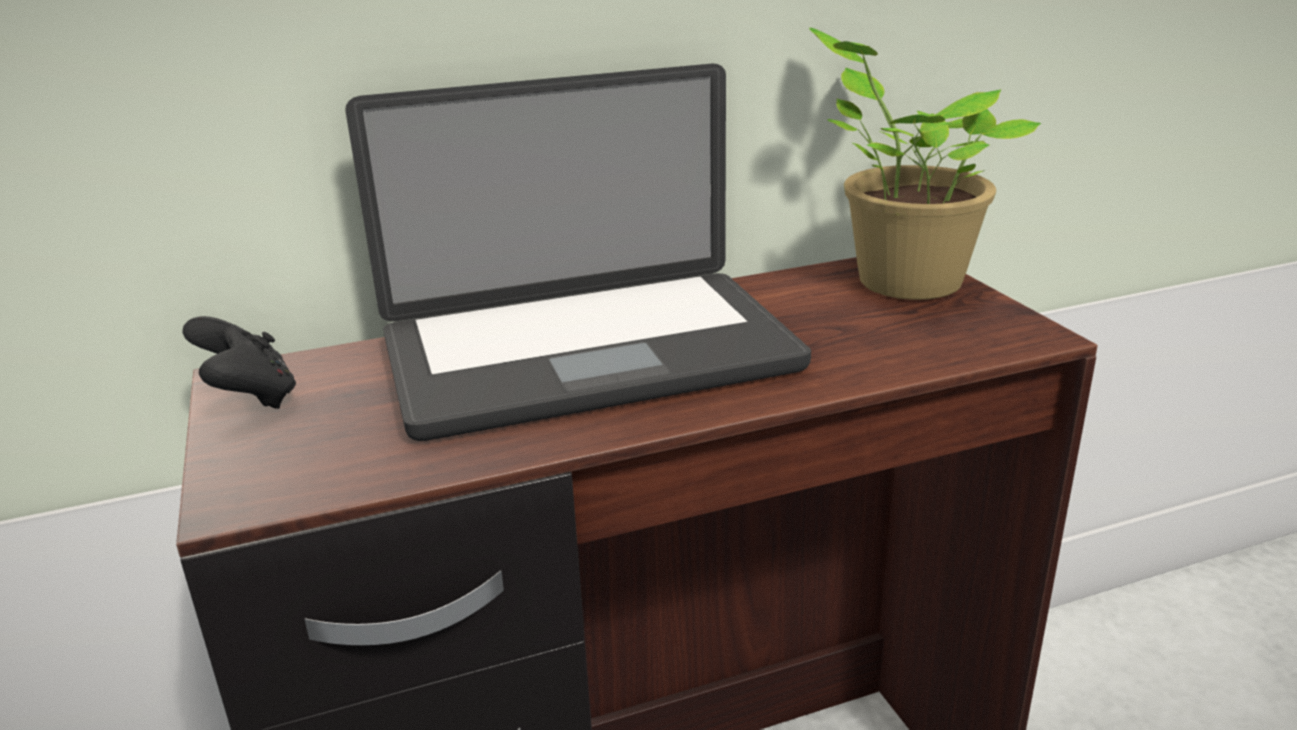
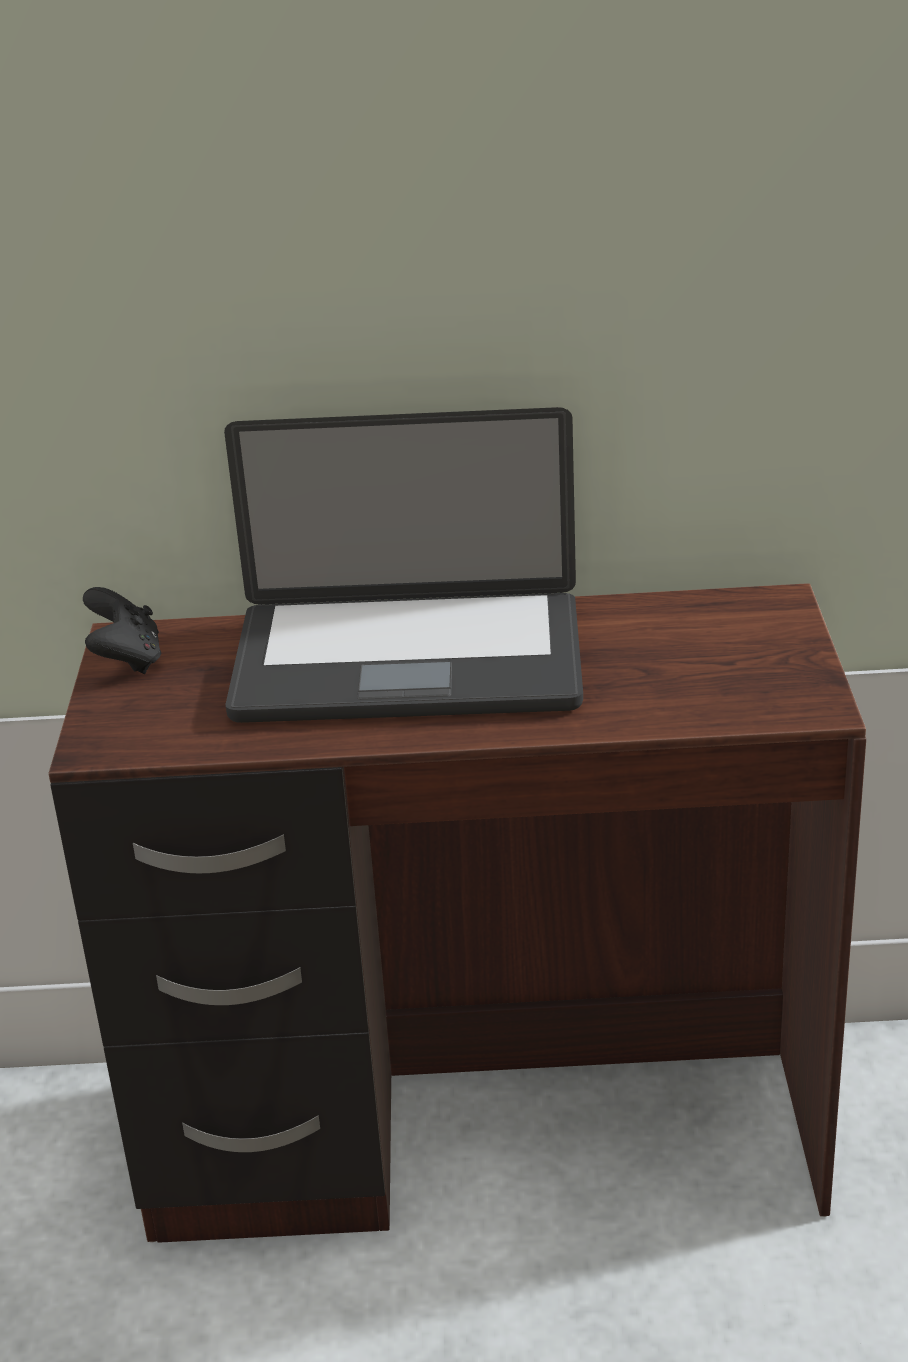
camera: 20 degrees right, 5 degrees up
potted plant [809,28,1041,300] -> none

